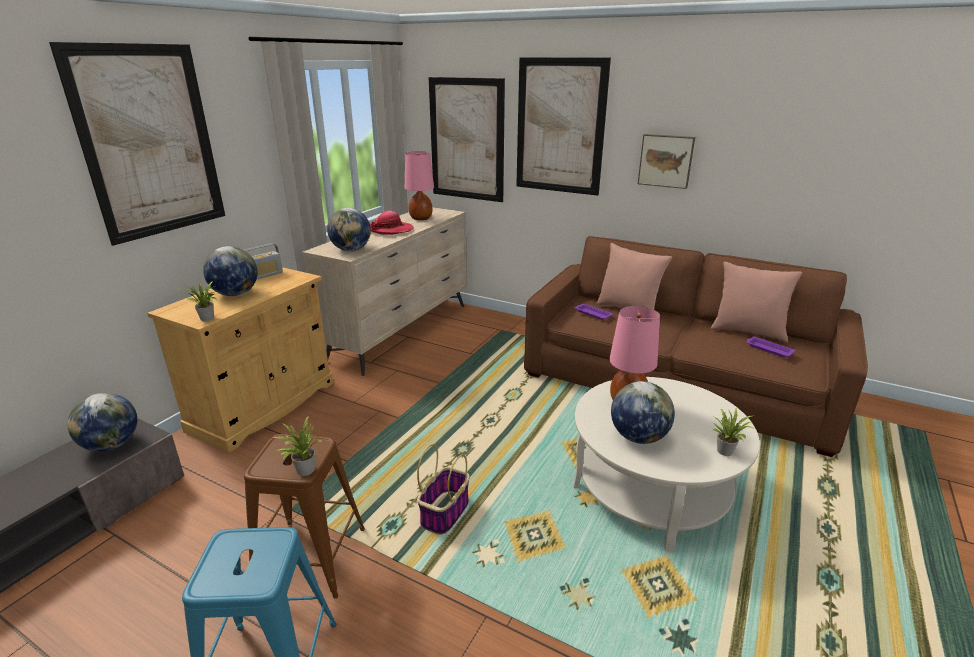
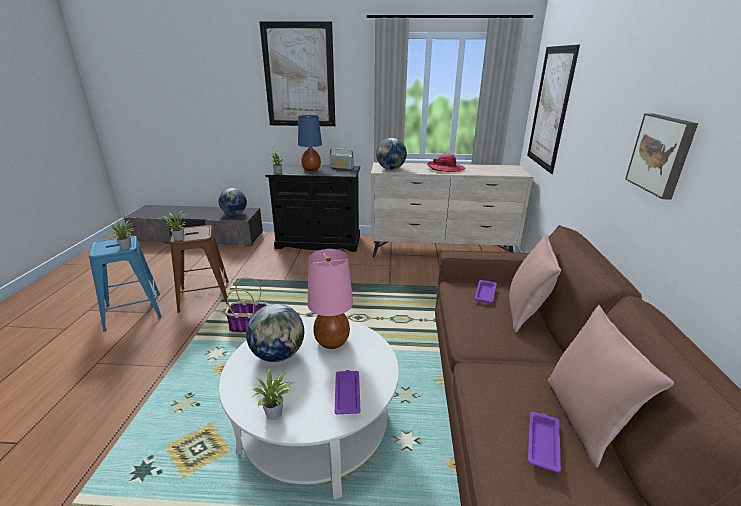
camera: 65 degrees right, 0 degrees up
beige cabinet [147,267,334,453] -> black cabinet [265,164,360,252]
globe [203,246,258,296] -> blue table lamp [298,115,322,171]
pink table lamp [405,151,434,220] -> none
picture [516,57,611,196] -> none
none -> potted plant [109,220,134,249]
none -> purple tray [335,370,361,414]

